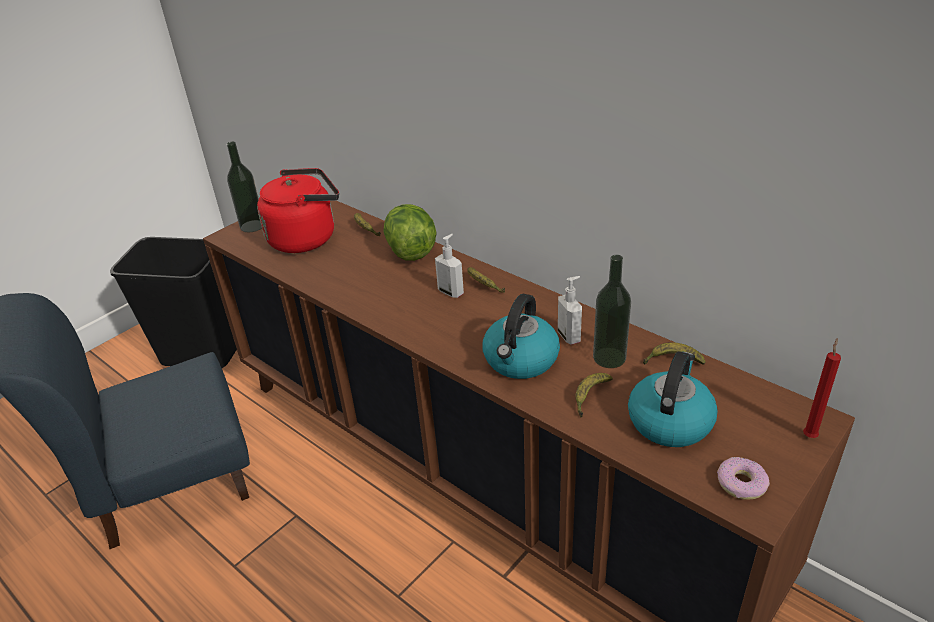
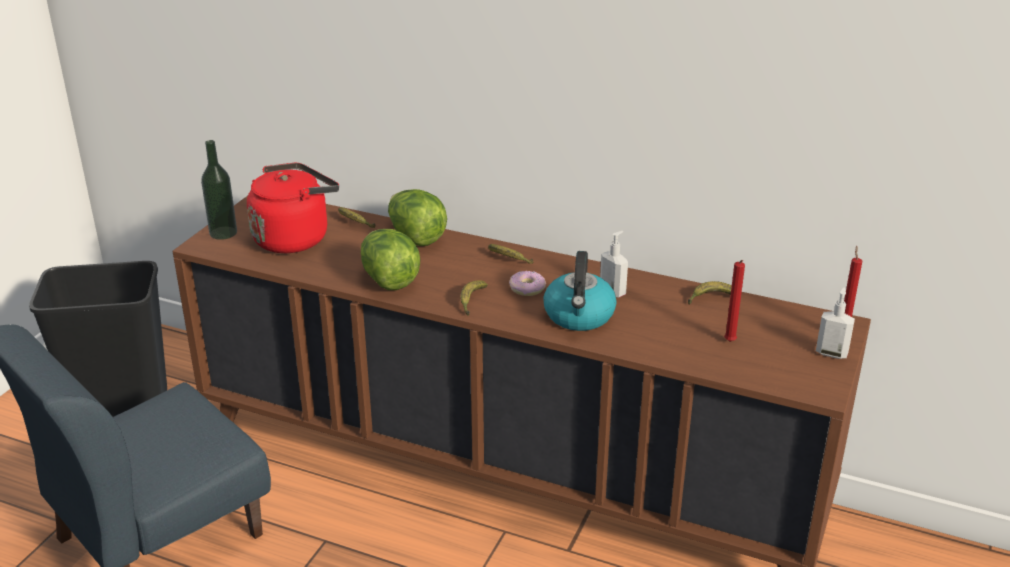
camera: 20 degrees left, 5 degrees down
soap dispenser [435,234,464,298] -> soap dispenser moved to [816,287,855,359]
banana [575,373,613,417] -> banana moved to [460,280,488,316]
bottle [593,255,631,368] -> none
kettle [628,351,718,447] -> red candle [724,260,745,342]
donut [717,457,770,500] -> donut moved to [509,271,546,296]
none -> lettuce [361,229,420,290]

